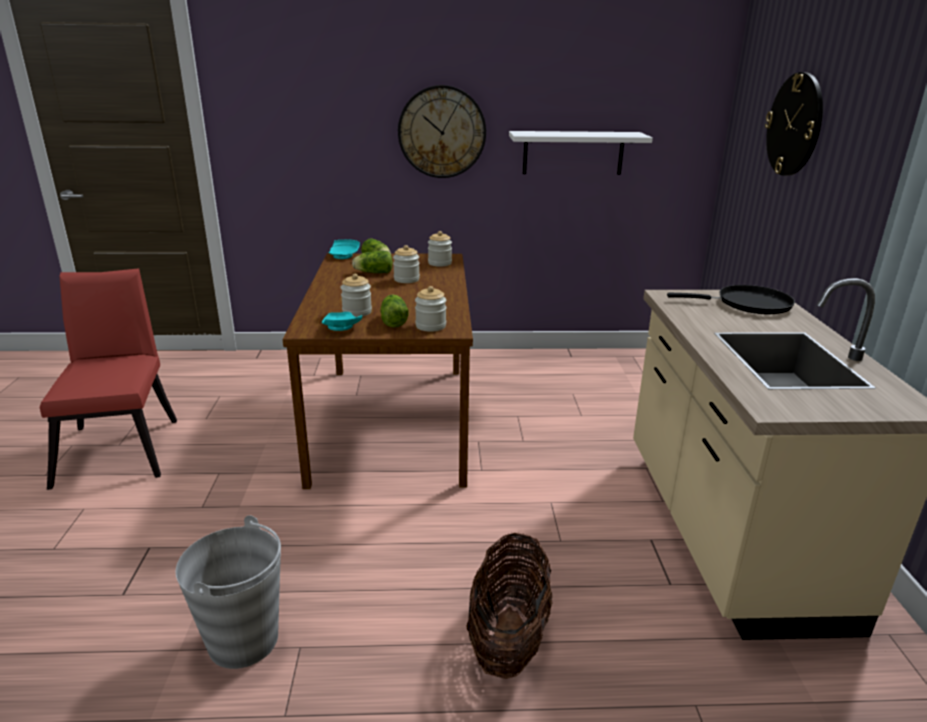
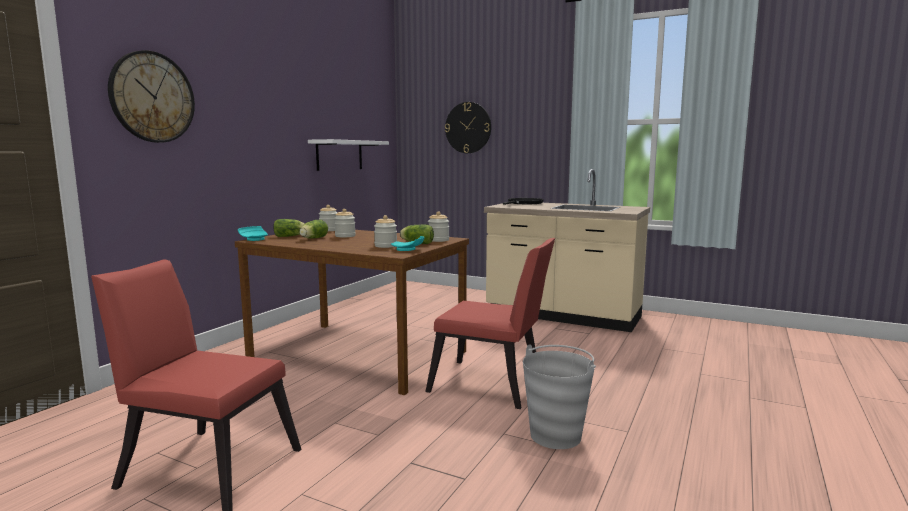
camera: 60 degrees left, 15 degrees down
wall clock [398,85,486,178] -> wall clock moved to [108,50,195,143]
basket [466,533,552,679] -> none
none -> red chair [425,238,555,409]

